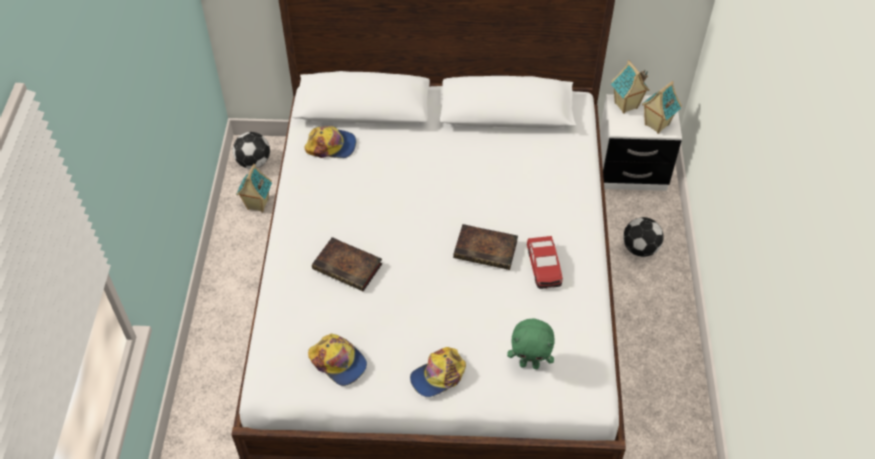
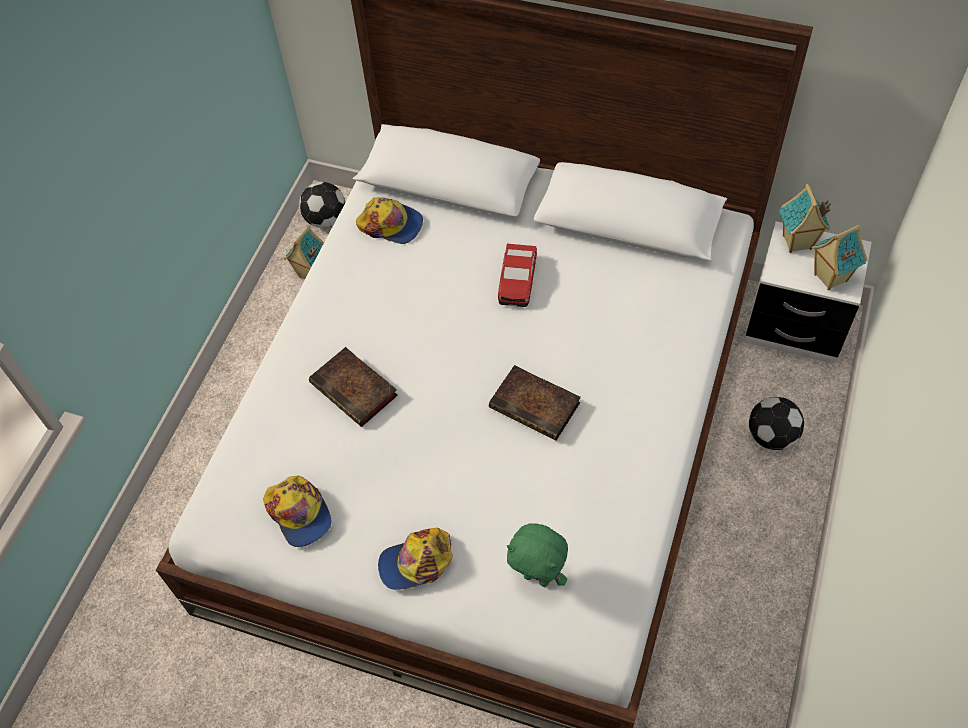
camera: 20 degrees right, 5 degrees up
toy car [527,236,563,289] -> toy car moved to [498,244,537,307]

